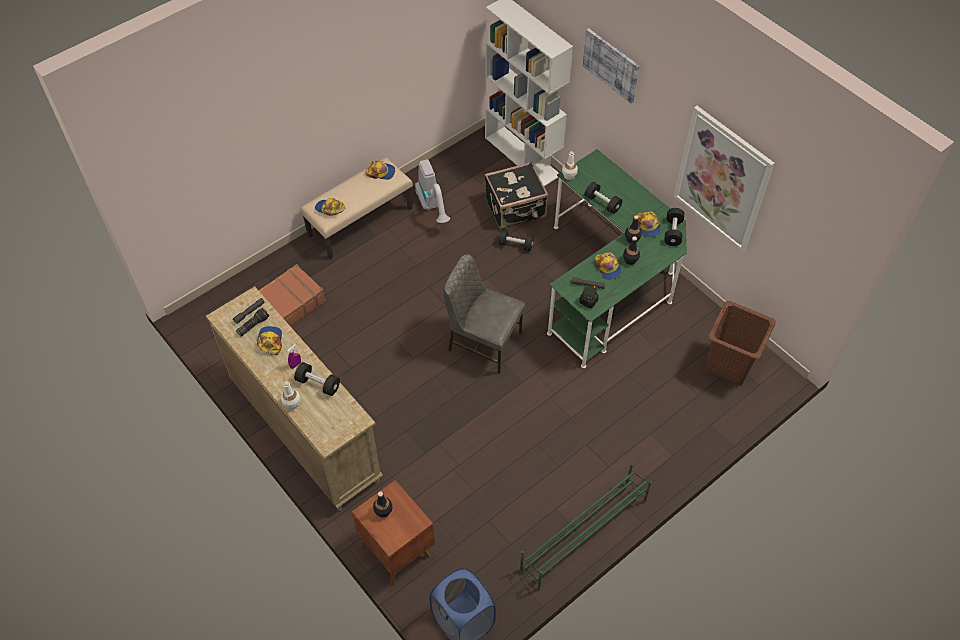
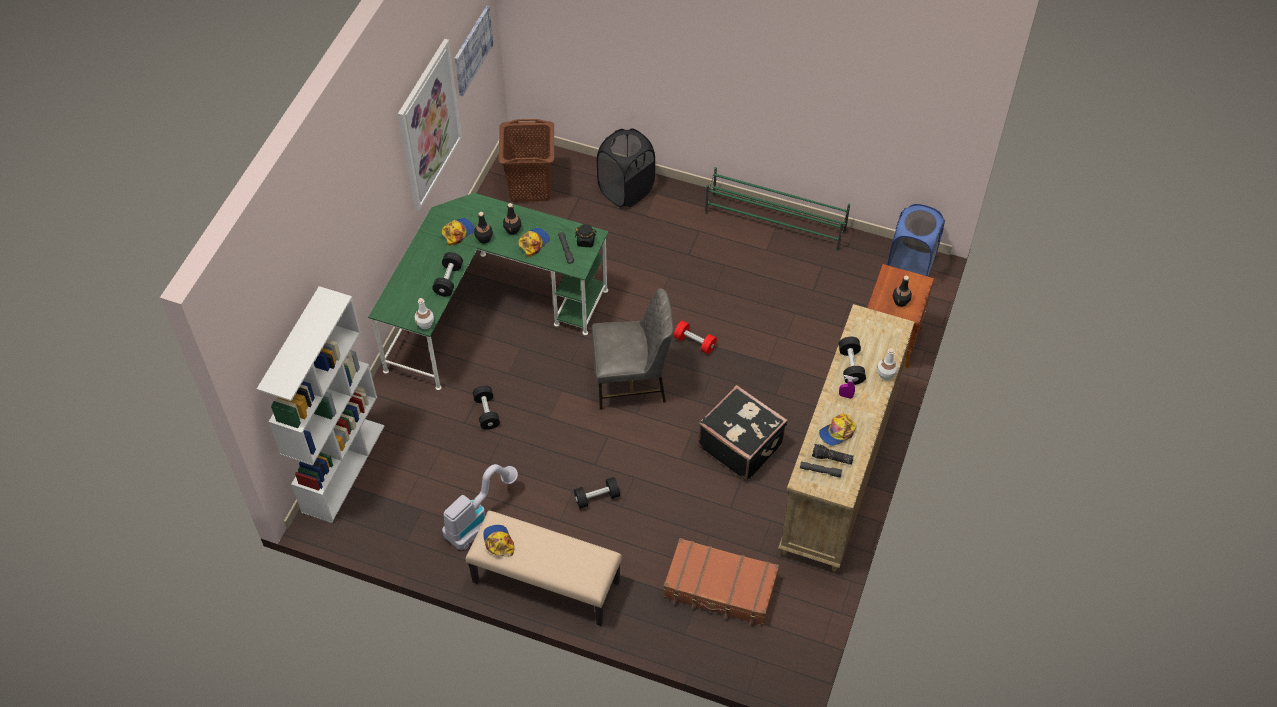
camera: 120 degrees left, 0 degrees up
cap [315,198,345,216] -> none
grey chair [443,254,525,374] -> grey chair turned 90 degrees counterclockwise [592,288,674,410]
black suitcase [485,162,548,229] -> black suitcase moved to [698,385,788,481]
picture [582,28,639,103] -> picture moved to [455,6,493,96]
black dumbbell [664,208,684,246] -> black dumbbell moved to [574,477,620,509]
none -> black laundry basket [597,128,655,207]
none -> red dumbbell [674,320,717,354]

